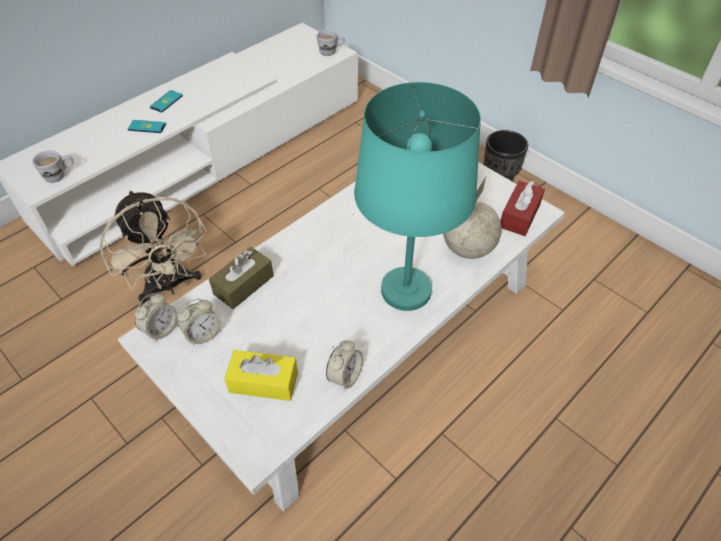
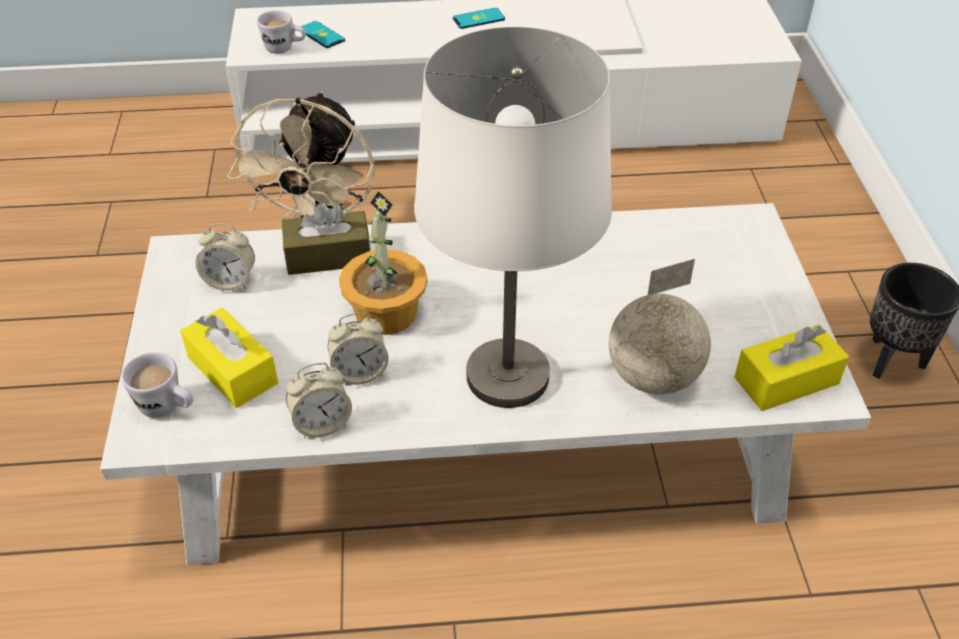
camera: 40 degrees right, 5 degrees down
phone [128,120,166,133] -> phone moved to [301,21,345,48]
alarm clock [135,293,177,341] -> alarm clock moved to [328,313,389,385]
white mug [317,30,345,56] -> white mug moved to [121,352,193,418]
turquoise table lamp [354,82,481,311] -> white table lamp [414,27,612,408]
red tissue box [500,181,545,236] -> yellow tissue box [734,324,849,411]
none -> potted plant [339,191,428,335]

